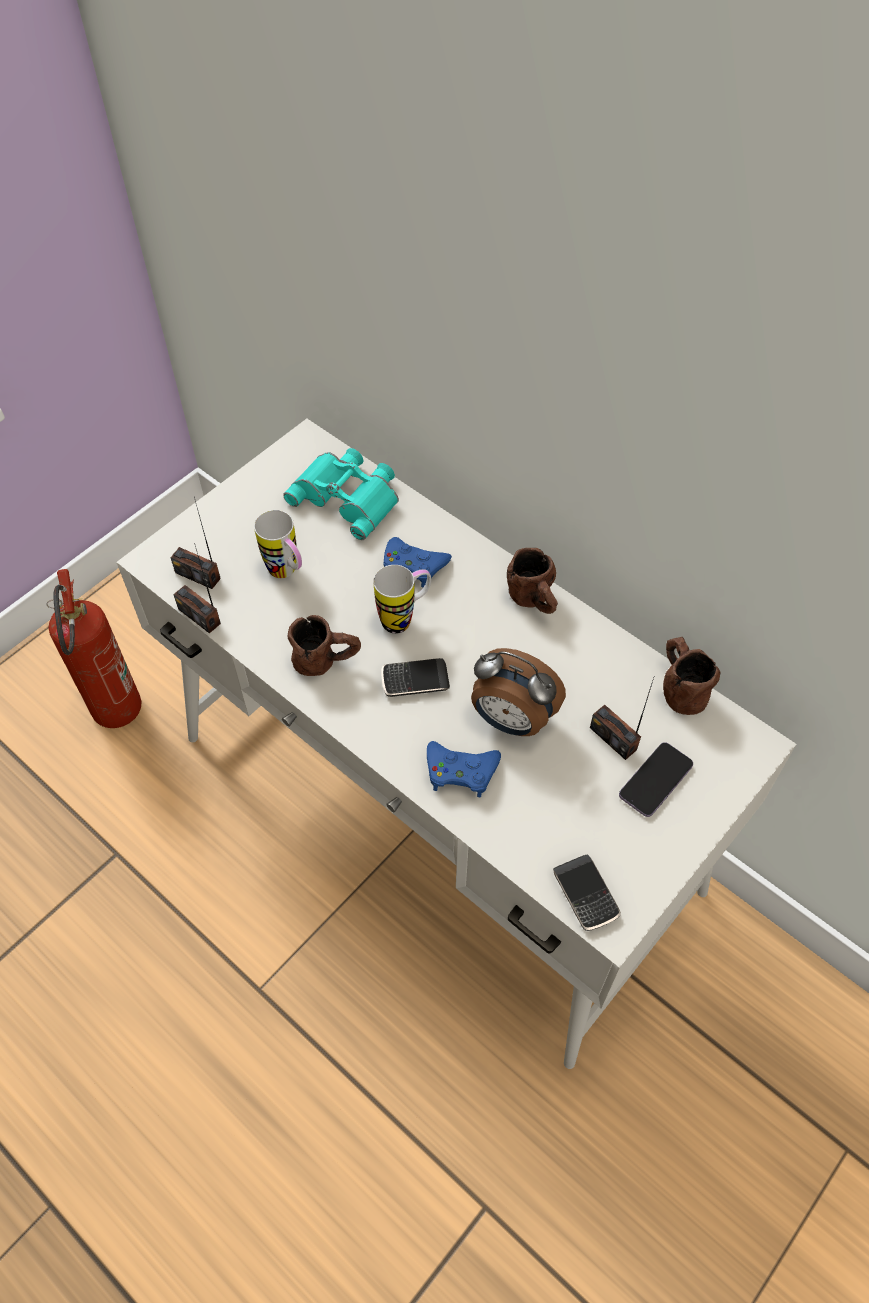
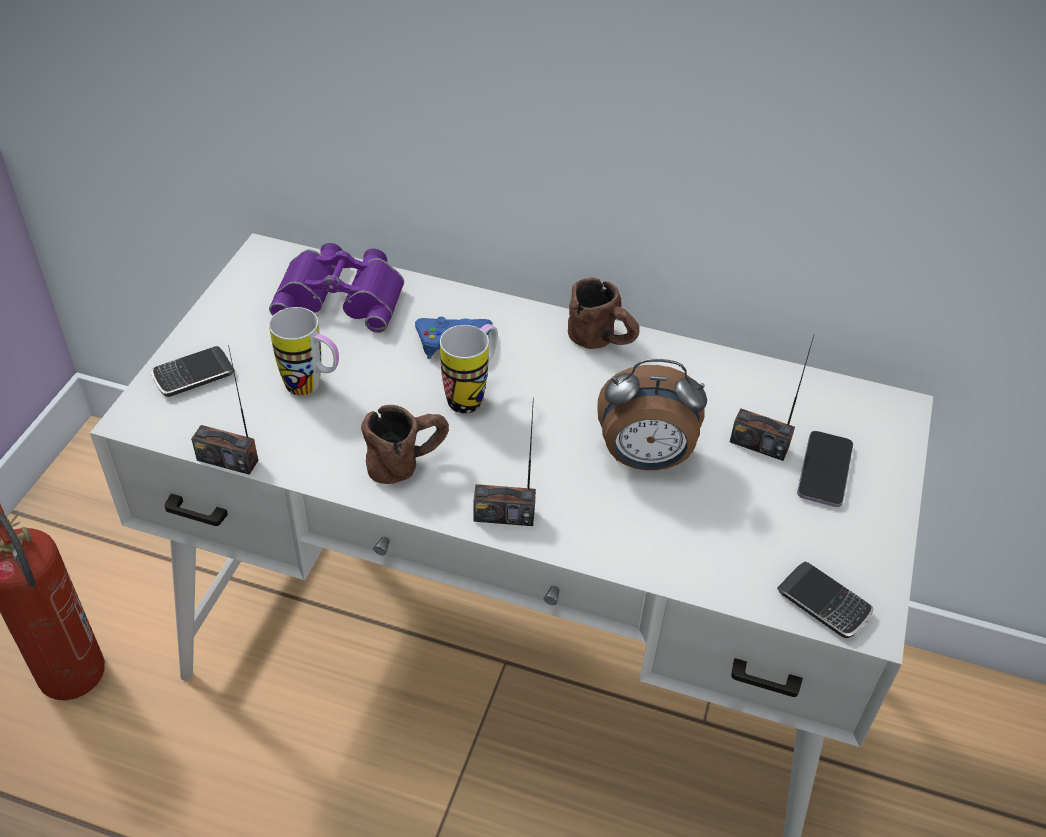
camera: 25 degrees left, 10 degrees down
radio [170,497,221,589] -> radio moved to [473,397,536,526]
turquoise binoculars [283,448,399,540] -> purple binoculars [269,243,404,333]
phone [381,658,450,697] -> phone moved to [151,346,235,397]
blue game controller [427,741,501,797] -> none
brown mug [663,637,721,715] -> none

